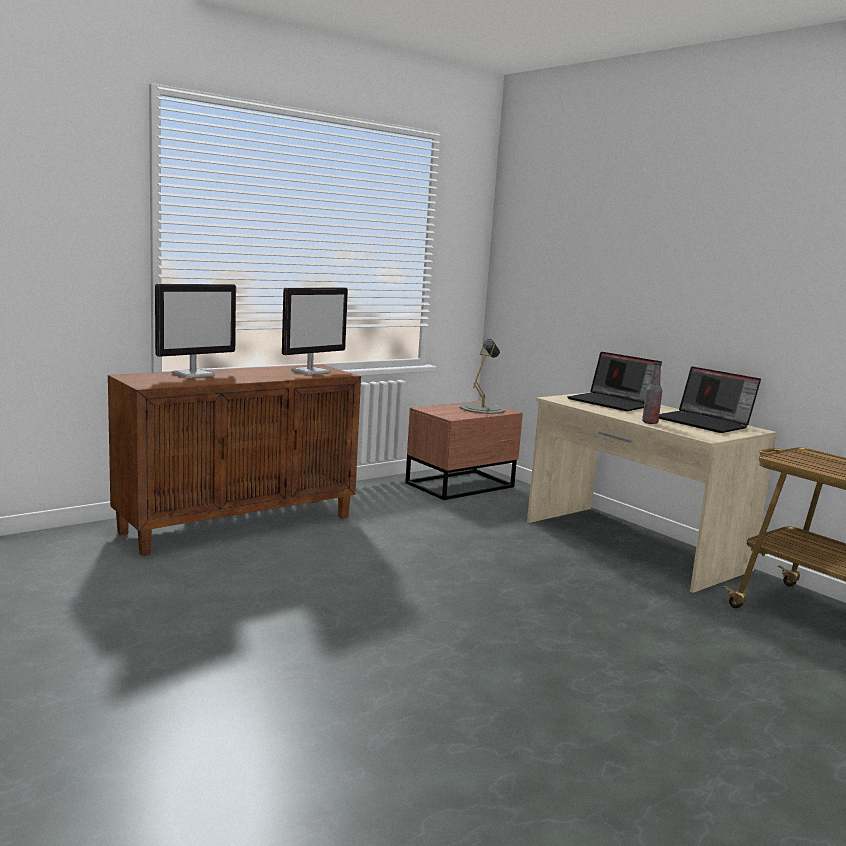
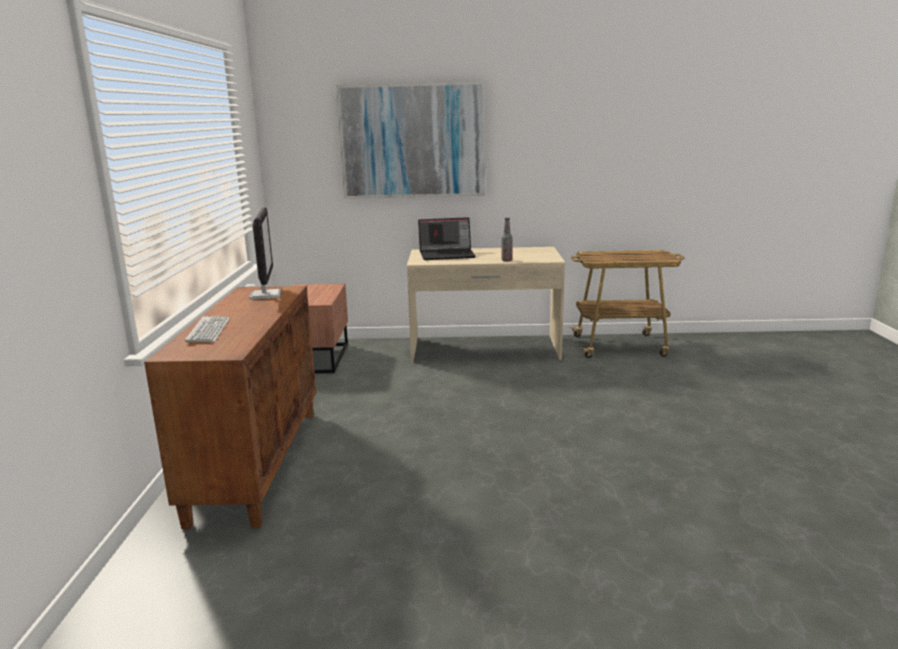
camera: 50 degrees left, 5 degrees up
monitor [155,284,236,378] -> keyboard [185,316,229,342]
grey table lamp [460,339,506,414] -> none
laptop [659,366,761,433] -> none
none -> picture [336,82,485,199]

